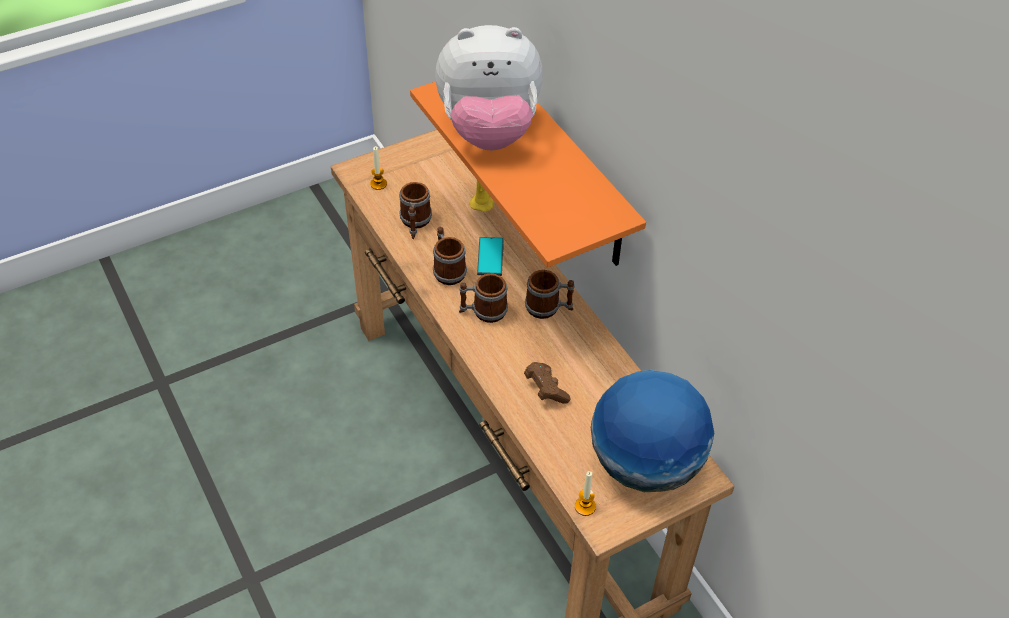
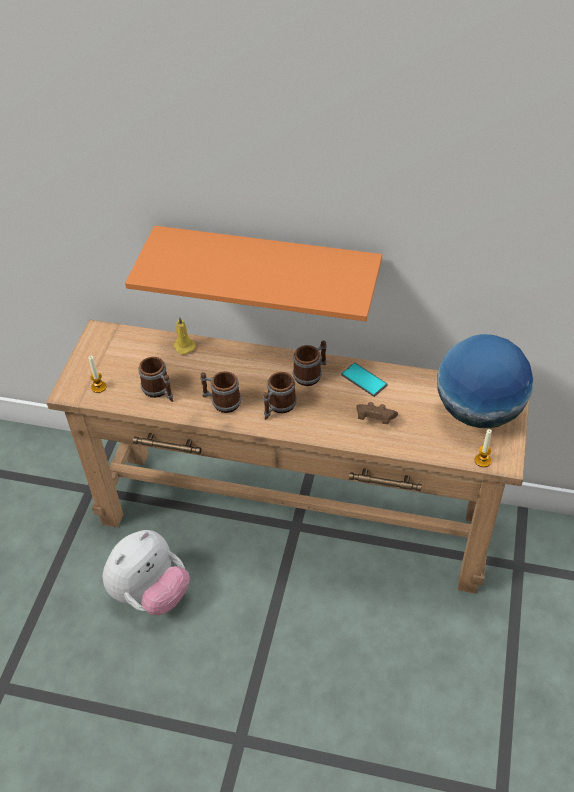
camera: 45 degrees left, 0 degrees up
plush toy [435,25,543,150] -> plush toy moved to [103,530,190,615]
phone [477,237,504,276] -> phone moved to [341,363,388,397]

